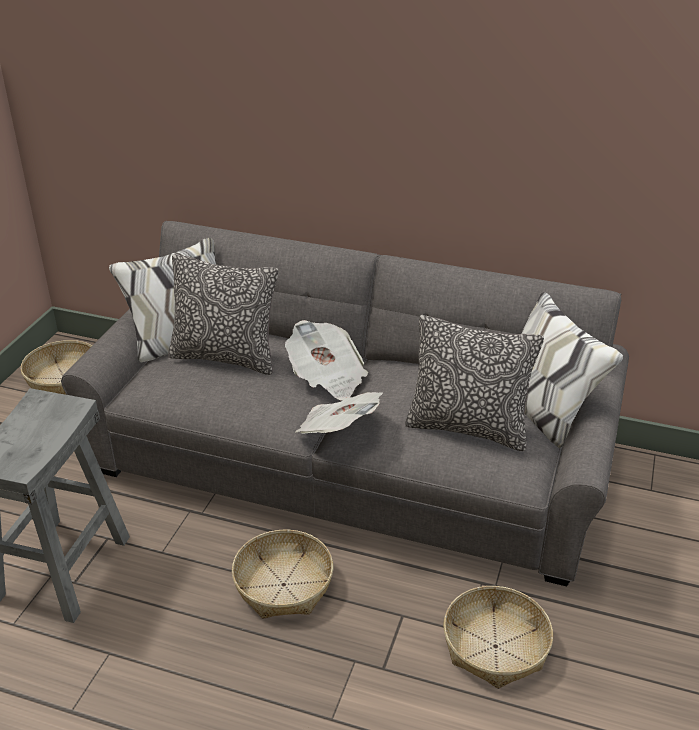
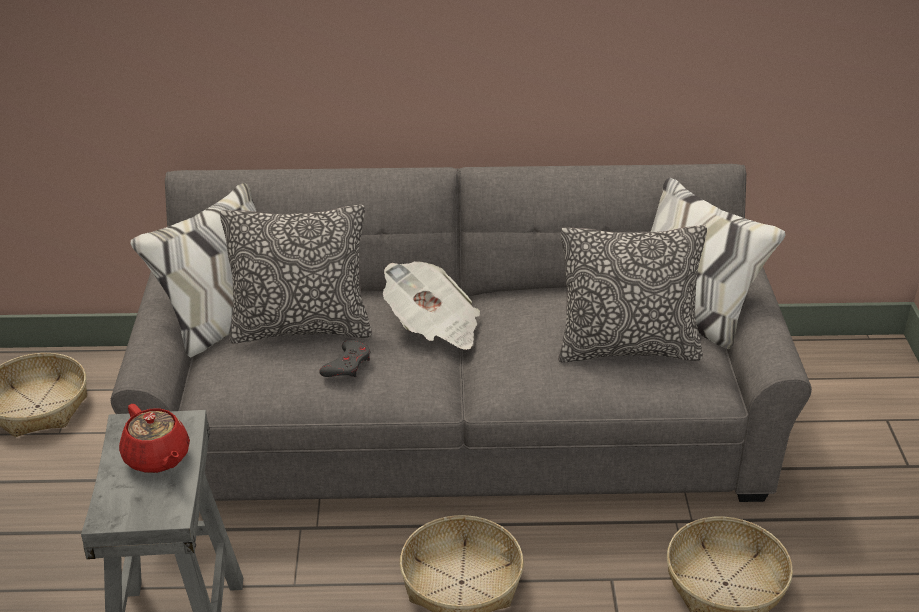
camera: 20 degrees left, 0 degrees up
newspaper [295,392,383,434] -> none
none -> red teapot [119,404,190,473]
none -> grey game controller [319,340,370,377]

